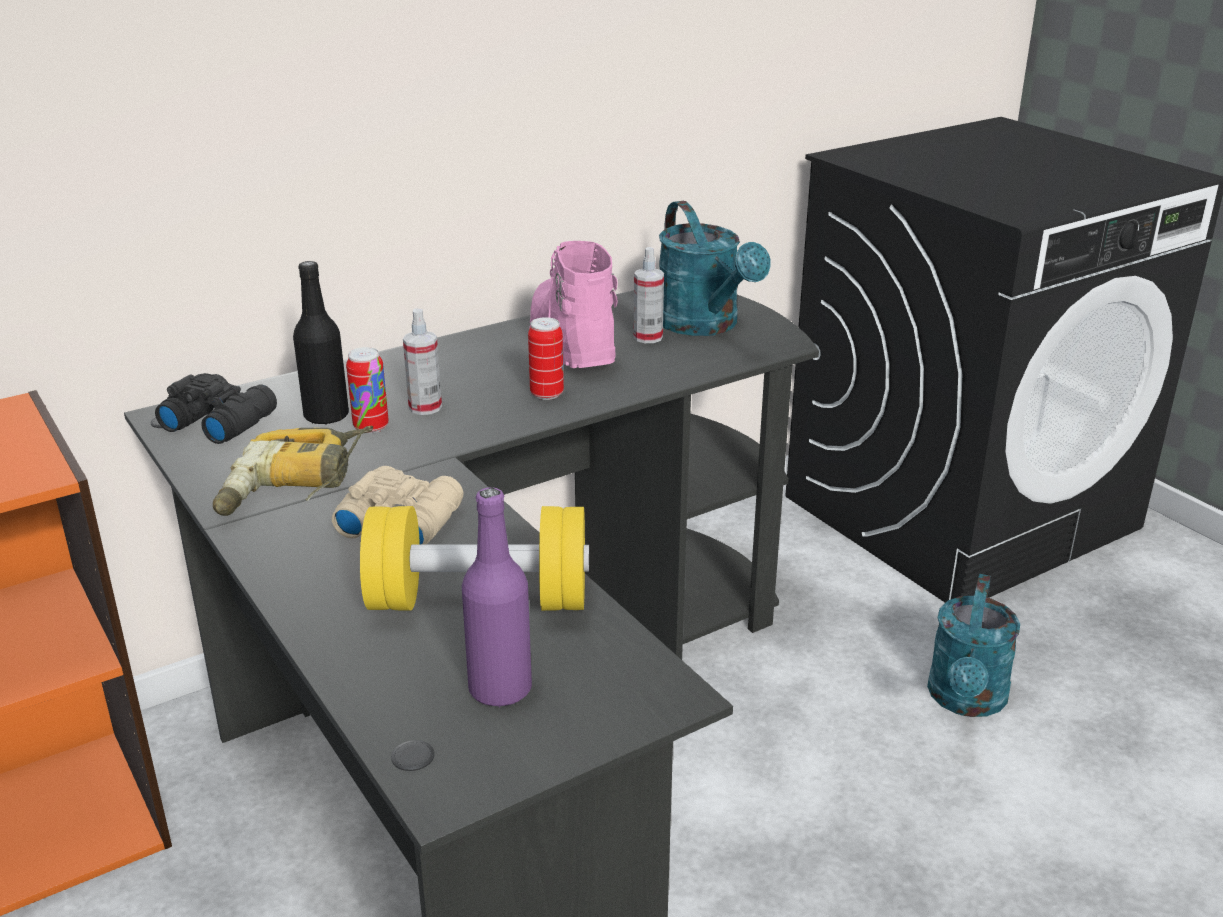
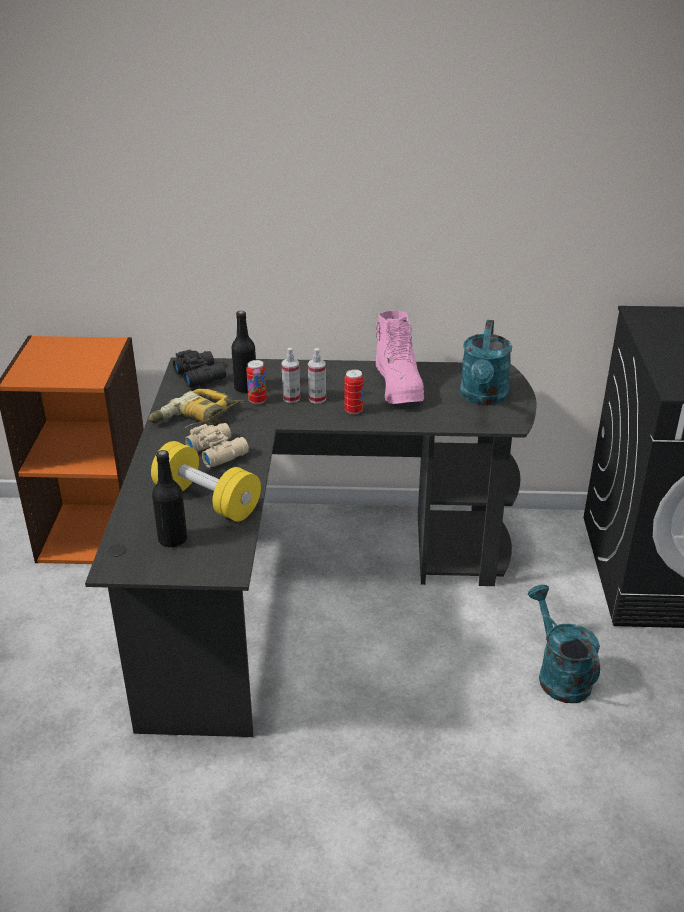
camera: 35 degrees right, 5 degrees up
purple bottle [462,487,532,707] -> black bottle [152,450,187,548]
pink boot [529,241,618,368] -> pink boot turned 150 degrees clockwise [375,310,424,404]
spray bottle [634,247,664,343] -> spray bottle moved to [308,348,326,403]
turquoise watering can [927,574,1020,717] -> turquoise watering can turned 105 degrees clockwise [528,585,600,703]

